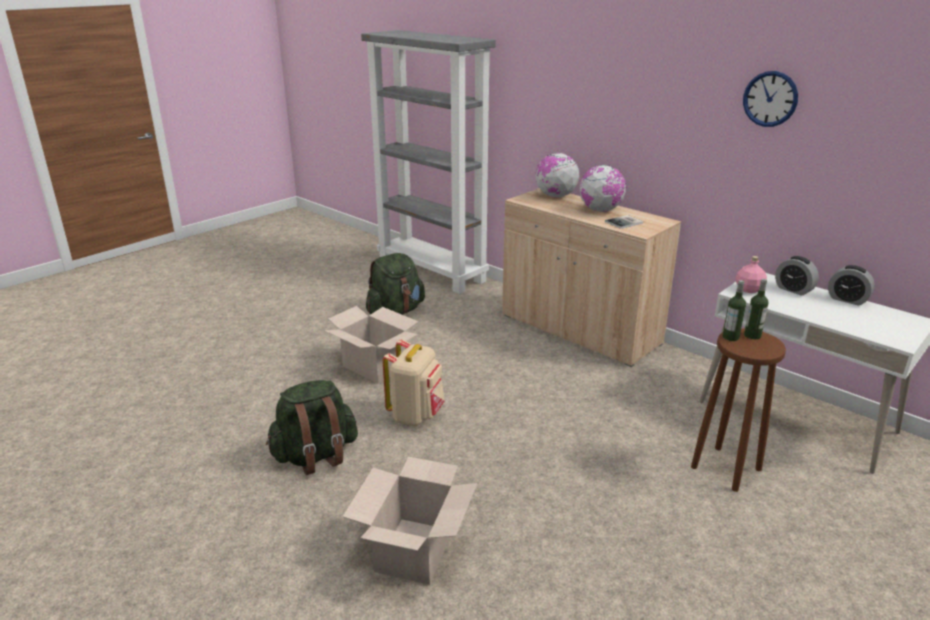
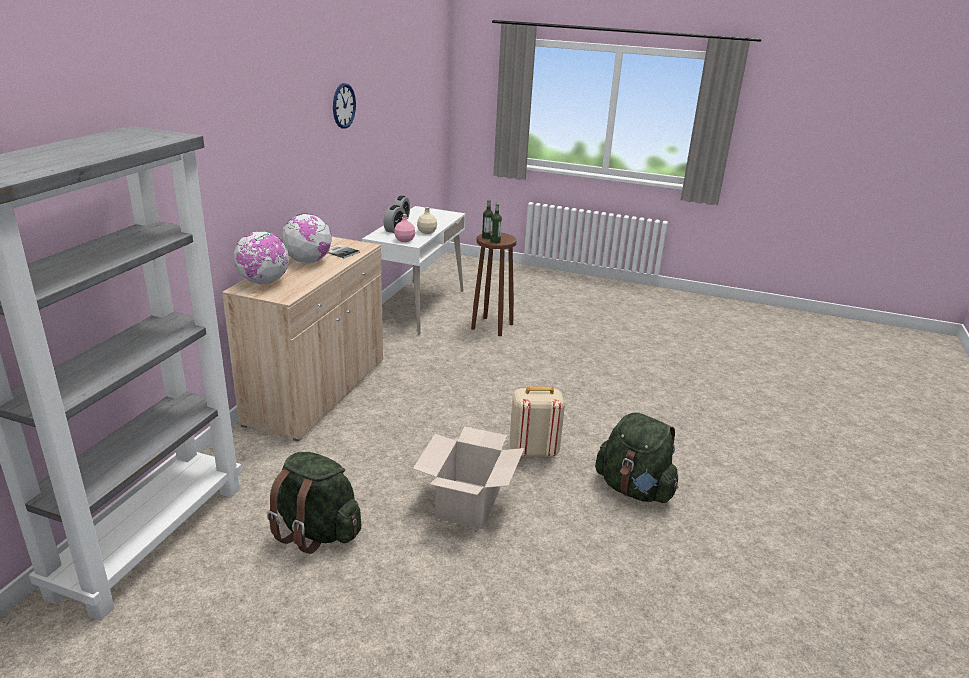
camera: 115 degrees left, 0 degrees up
cardboard box [343,457,477,585] -> none
none -> beige bottle [417,207,437,234]

